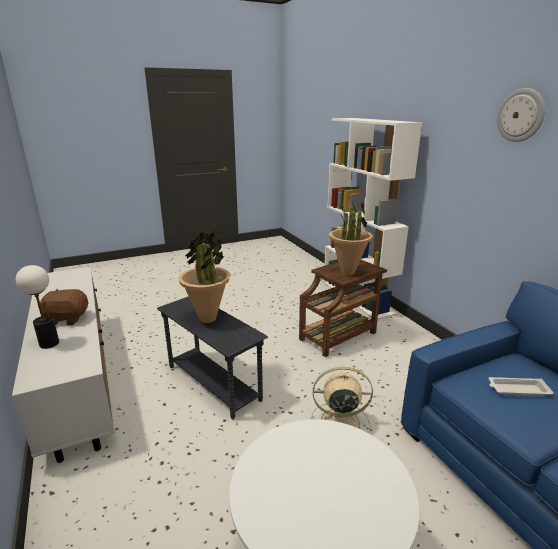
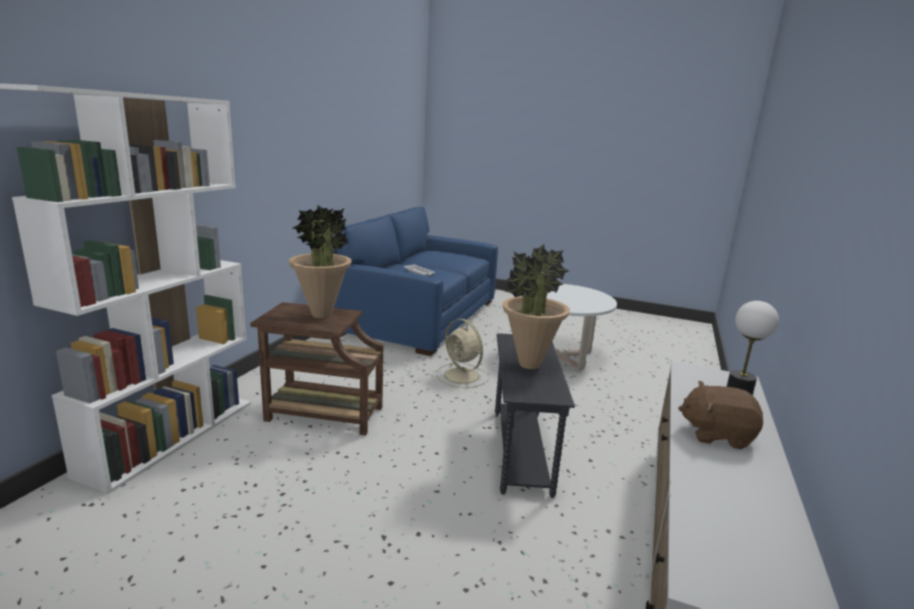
camera: 135 degrees left, 5 degrees down
brown plush toy [40,289,88,325] -> brown plush toy turned 150 degrees clockwise [678,381,763,449]
wall clock [497,88,545,142] -> none

